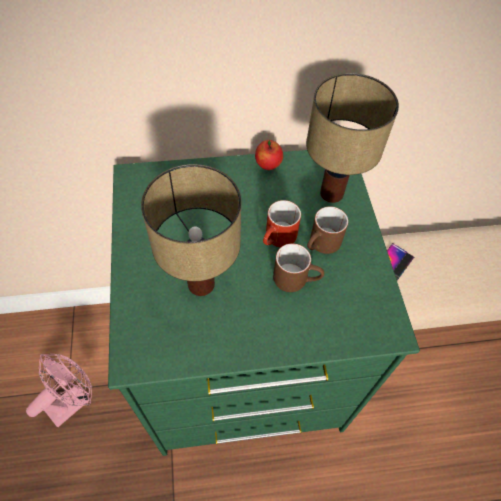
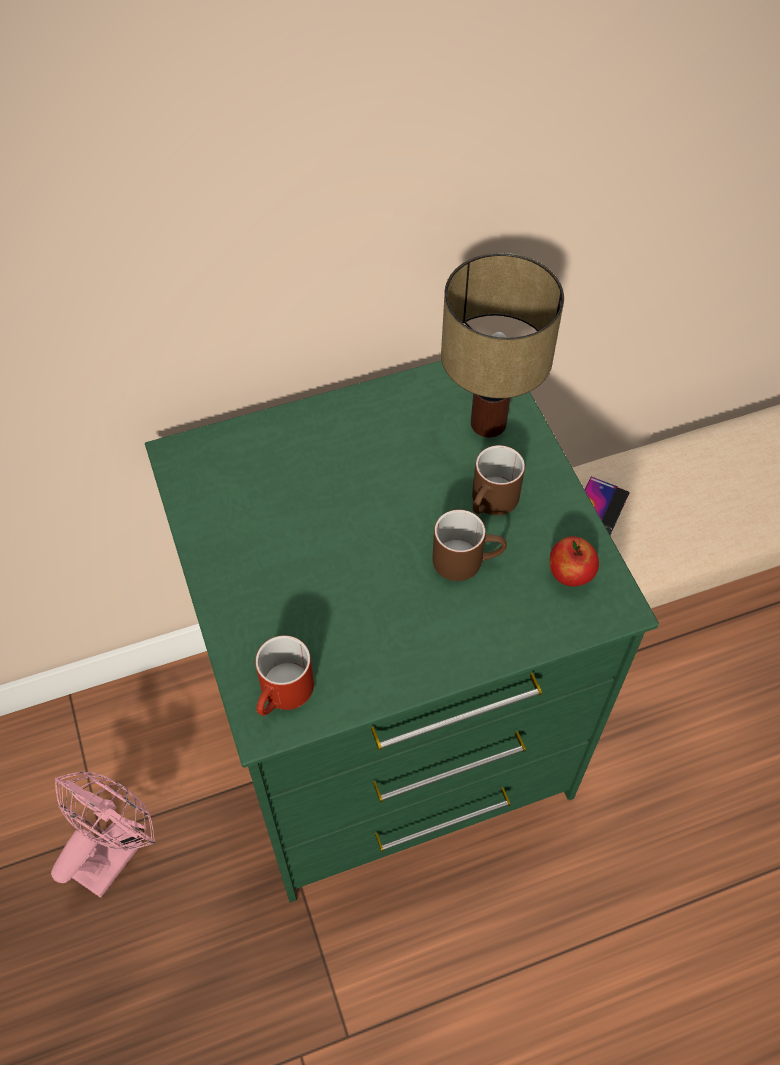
camera: 10 degrees left, 0 degrees up
table lamp [141,164,241,296] -> none
apple [255,140,283,170] -> apple moved to [549,536,599,587]
red mug [263,200,301,247] -> red mug moved to [255,635,314,716]

